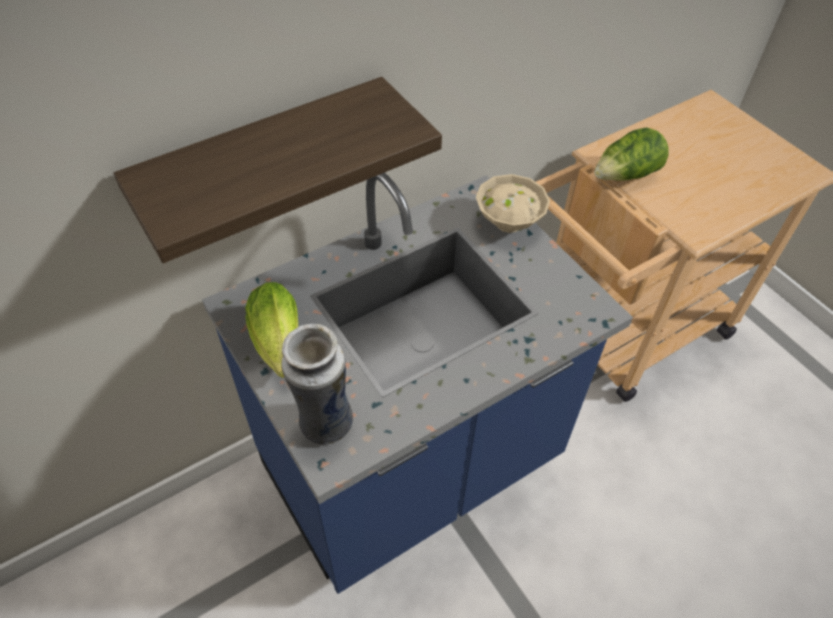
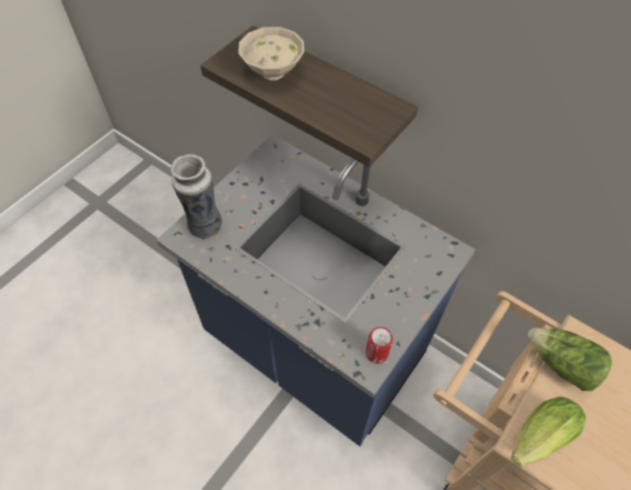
camera: 70 degrees right, 5 degrees up
lettuce [245,282,298,378] -> lettuce moved to [511,396,586,466]
beige bowl [476,174,550,233] -> beige bowl moved to [238,27,304,80]
none -> can [366,327,393,364]

